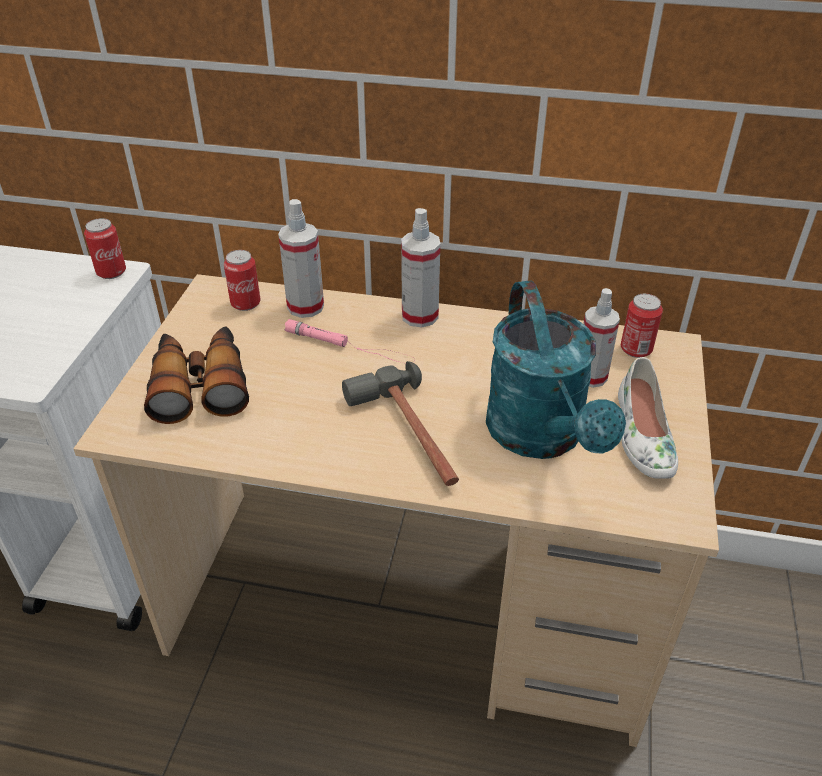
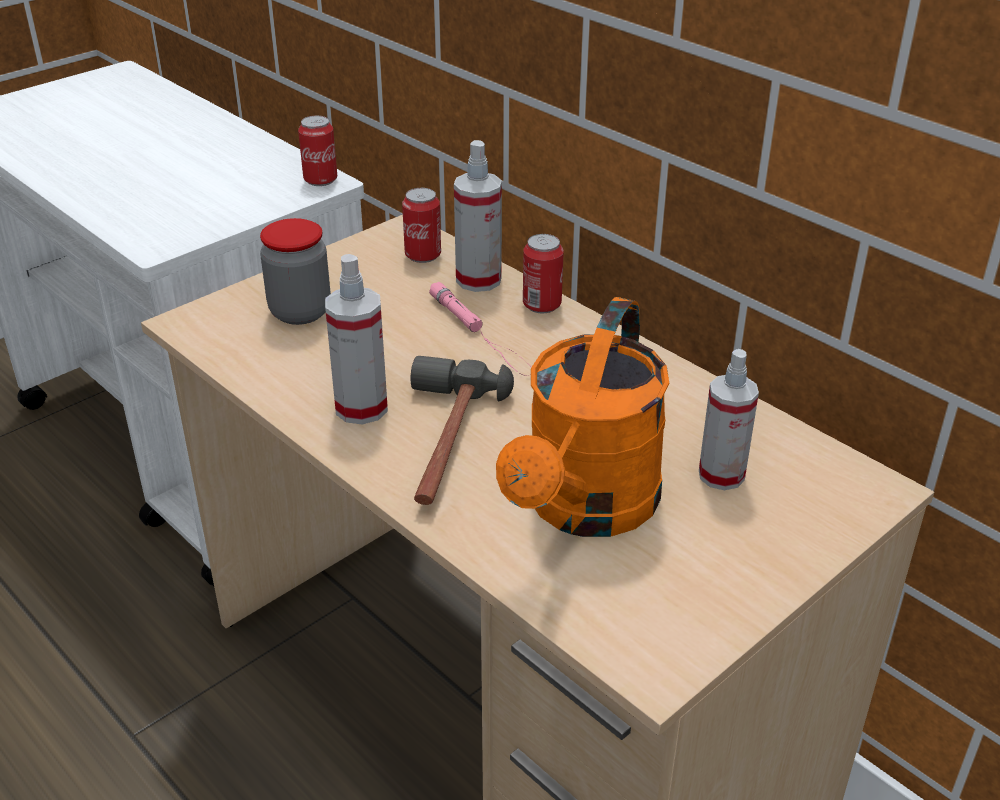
camera: 35 degrees right, 5 degrees down
binoculars [144,326,249,424] -> jar [260,218,331,325]
spray bottle [401,208,440,327] -> spray bottle moved to [325,254,388,424]
turquoise watering can [486,280,626,459] -> orange watering can [496,297,670,537]
white shoe [618,357,678,479] -> none
can [621,294,663,358] -> can moved to [523,234,564,313]

